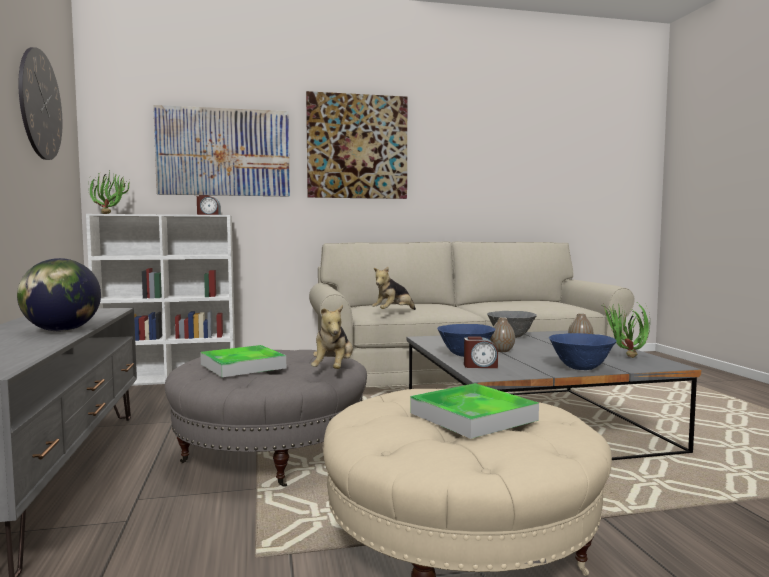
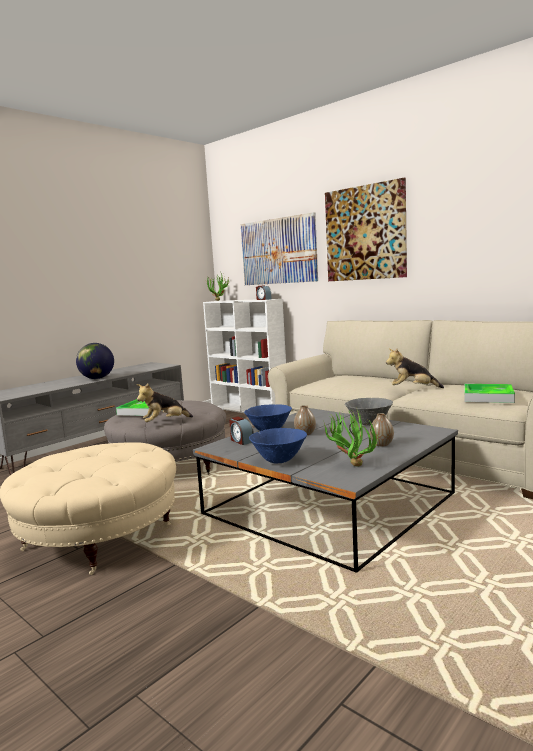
camera: 55 degrees right, 5 degrees up
wall clock [19,47,62,160] -> none
plush toy [372,267,416,310] -> plush toy moved to [386,348,444,388]
tray [410,383,539,439] -> tray moved to [464,384,515,403]

